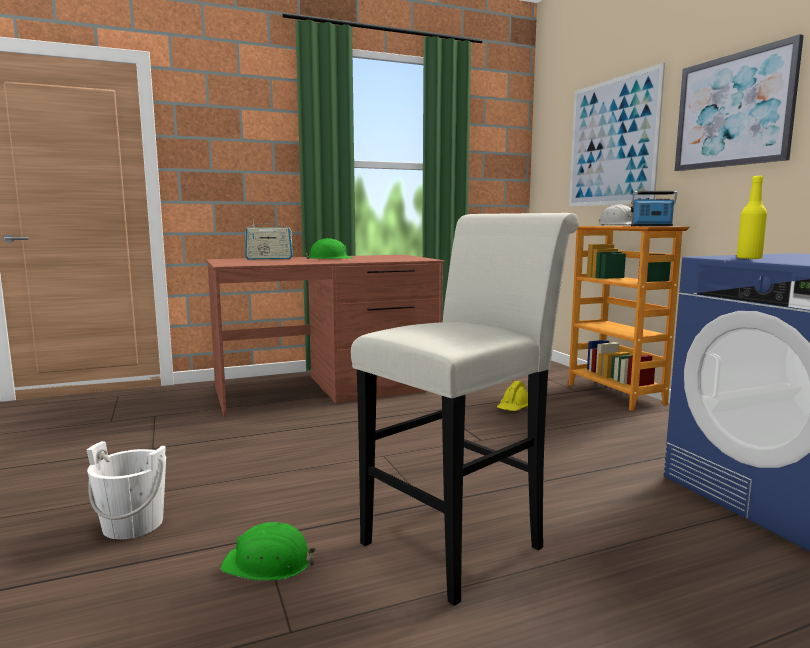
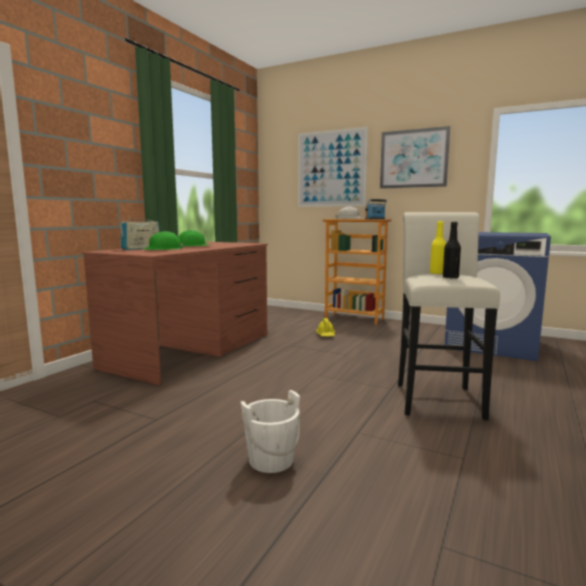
camera: 40 degrees left, 0 degrees up
green hard hat [220,522,317,581] -> green hard hat moved to [142,231,183,250]
yellow bottle [737,176,767,259] -> yellow bottle moved to [430,221,446,274]
none -> black bottle [443,222,461,279]

